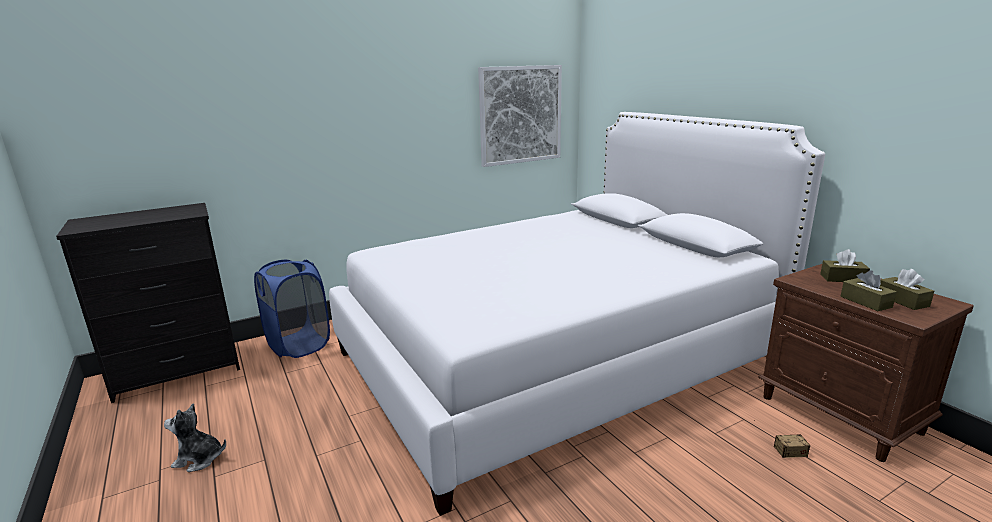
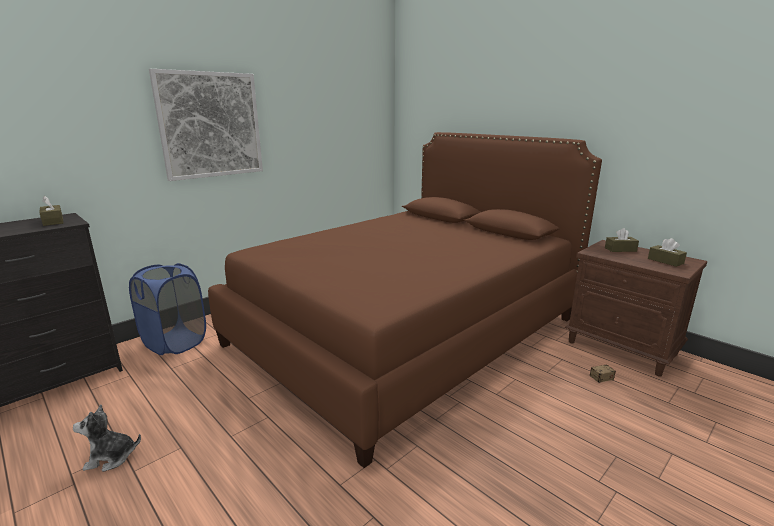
camera: 15 degrees left, 0 degrees up
white bed [329,112,825,516] -> brown bed [208,132,602,468]
picture [478,65,562,167] -> picture moved to [149,69,263,181]
brown tissue box [841,270,897,311] -> brown tissue box moved to [39,196,63,226]

